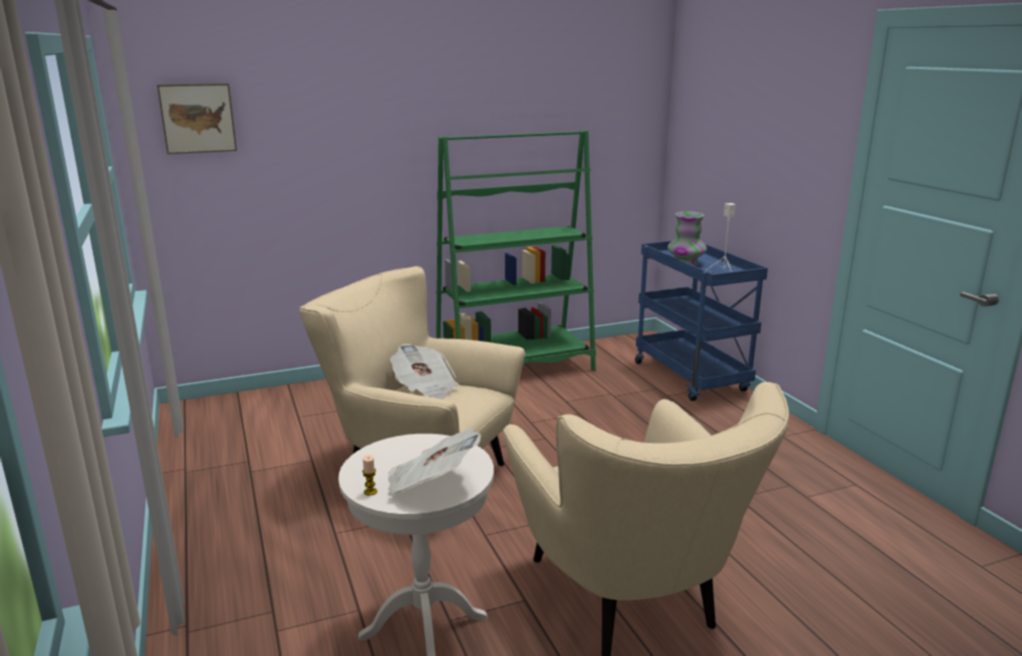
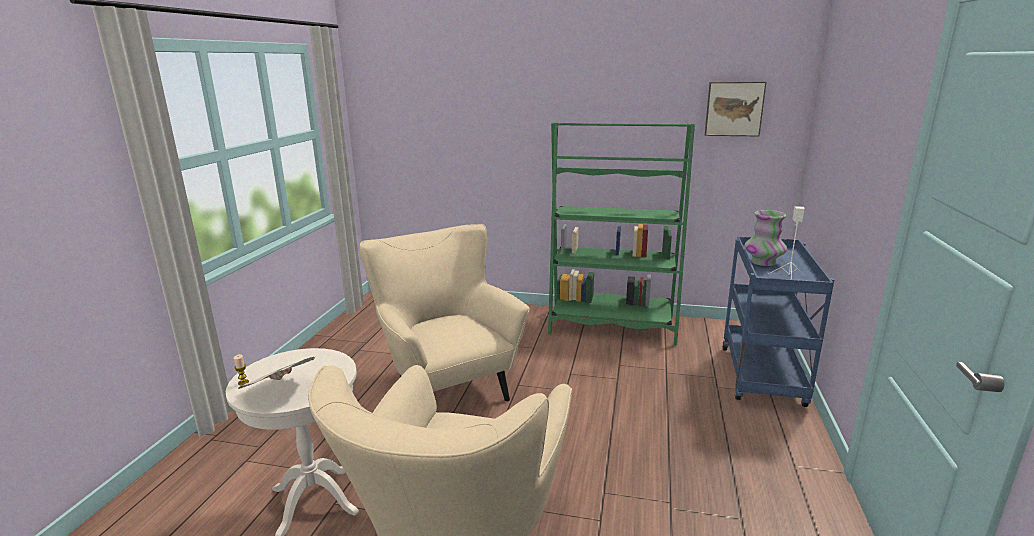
camera: 35 degrees right, 0 degrees up
picture [157,83,237,154] -> picture moved to [705,82,766,136]
newspaper [390,344,459,399] -> none

